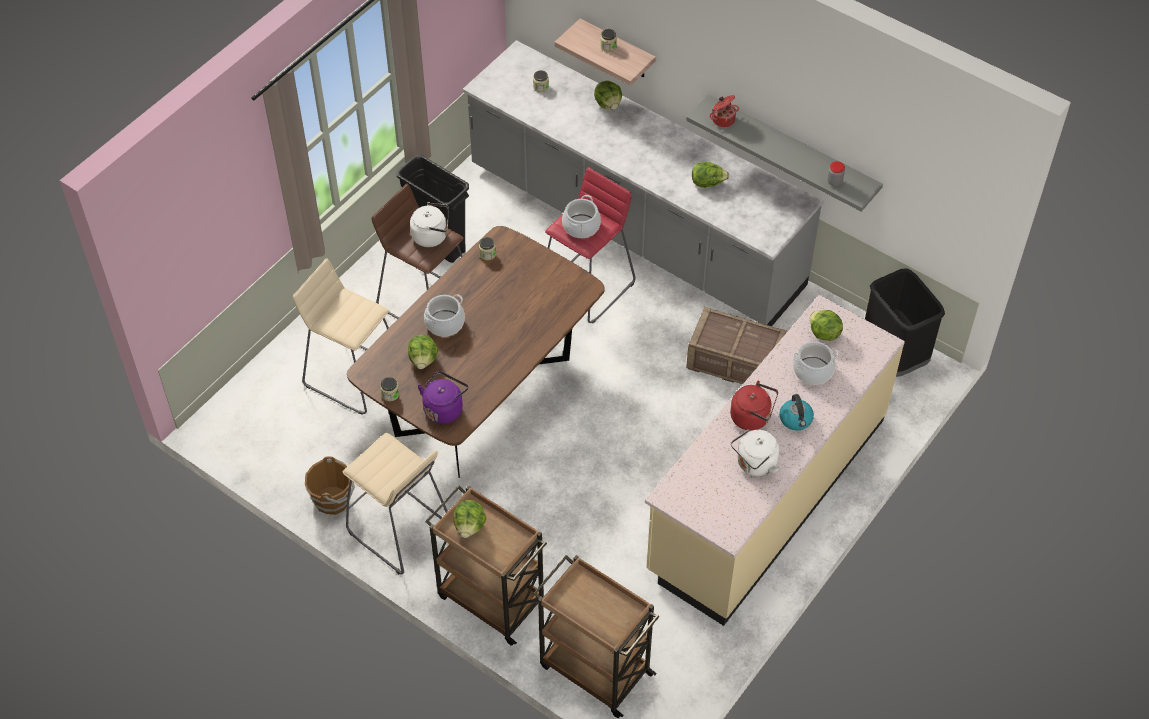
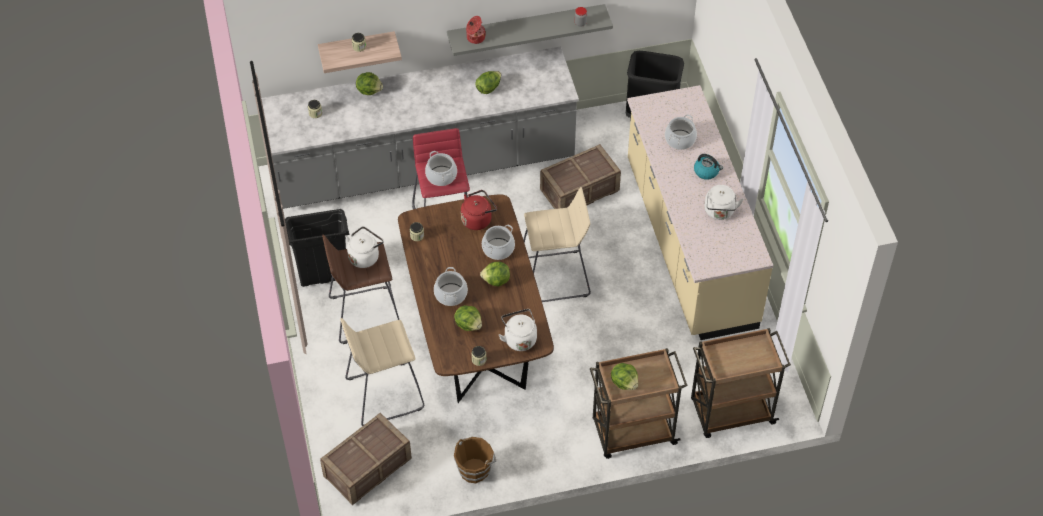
camera: 50 degrees left, 0 degrees up
beige stool [343,433,448,575] -> beige stool moved to [524,187,591,302]
purple kettle [418,371,468,424] -> white kettle [499,309,537,351]
red kettle [730,380,778,431] -> red kettle moved to [461,190,497,230]
lettuce [810,310,843,341] -> lettuce moved to [480,262,510,287]
none -> crate [320,413,412,505]
none -> cooking pot [482,225,515,260]

